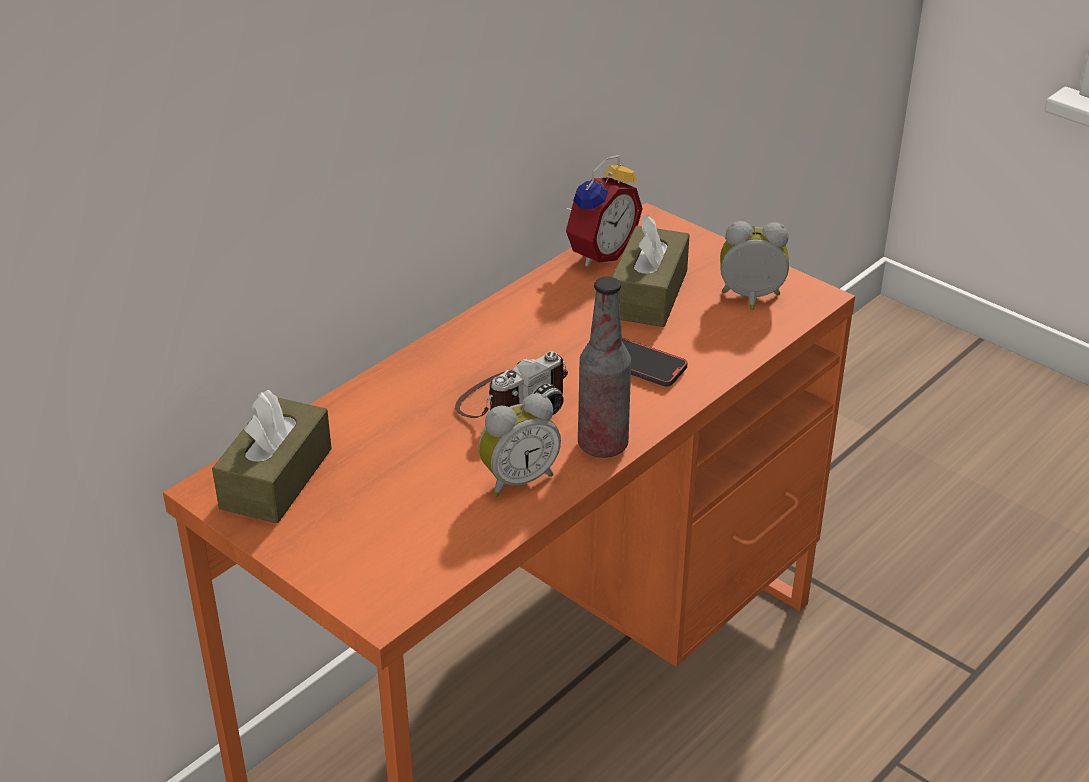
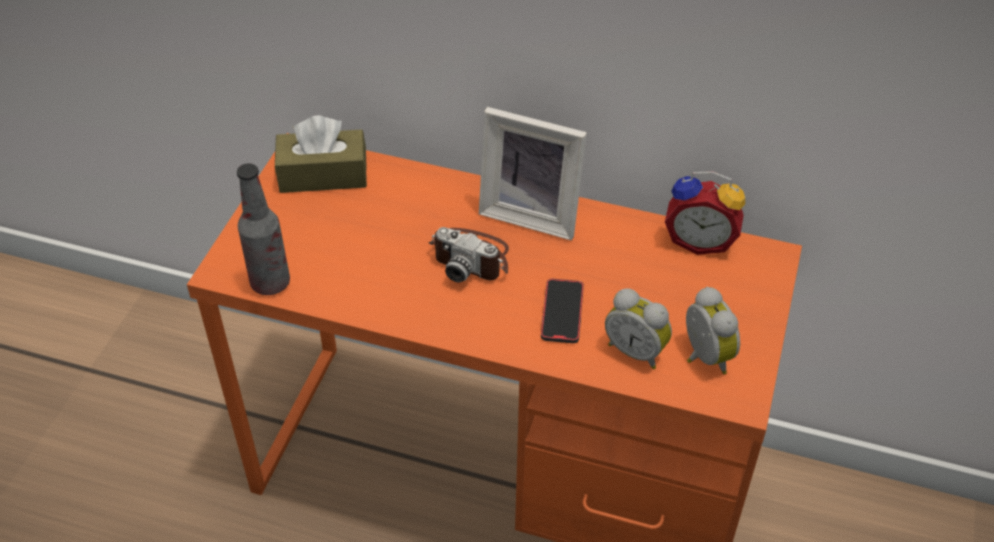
camera: 65 degrees right, 10 degrees up
alarm clock [478,393,561,497] -> alarm clock moved to [605,288,672,369]
bottle [578,277,631,458] -> bottle moved to [237,163,290,295]
brown tissue box [612,215,690,327] -> none
none -> picture frame [479,107,587,240]

